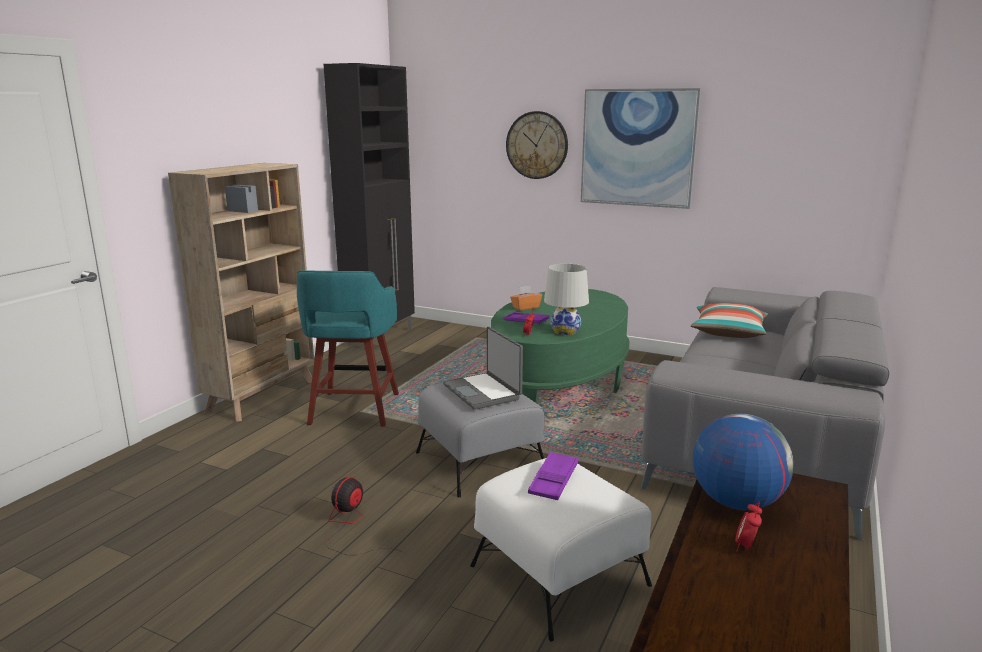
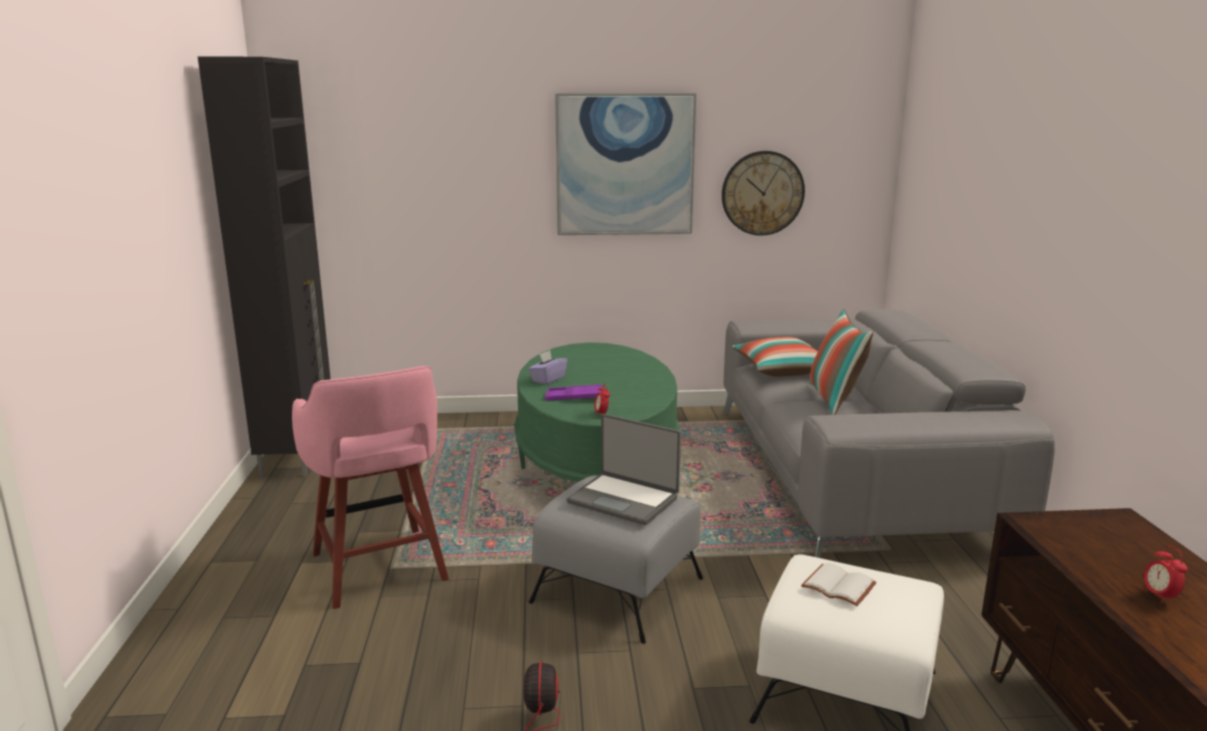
camera: 30 degrees left, 0 degrees up
beige bookcase [168,163,314,422] -> none
turquoise stool [297,270,399,427] -> pink stool [292,366,449,609]
wall clock [506,111,568,179] -> wall clock moved to [722,151,805,236]
orange tissue box [510,286,542,311] -> purple tissue box [529,350,567,385]
purple tray [528,451,579,500] -> white book [801,563,877,606]
white table lamp [544,264,589,335] -> none
globe [693,414,793,510] -> none
none -> pillow [809,309,873,415]

